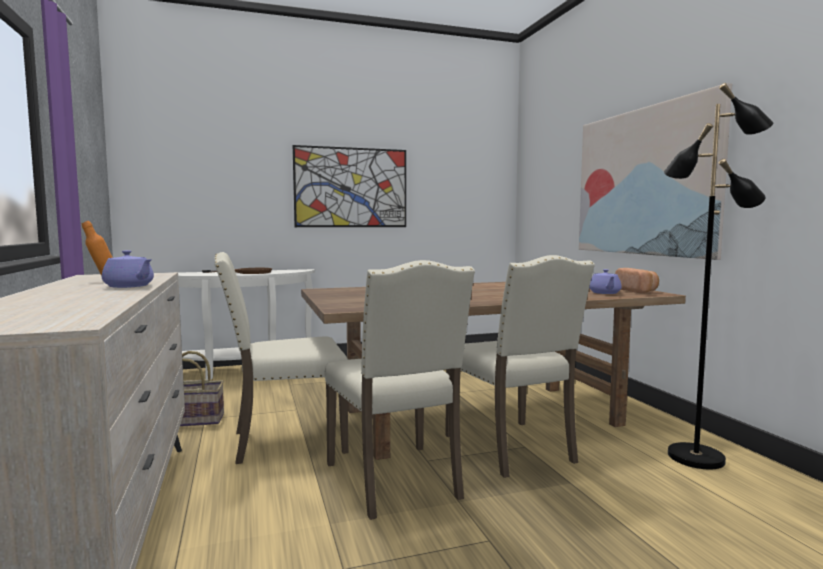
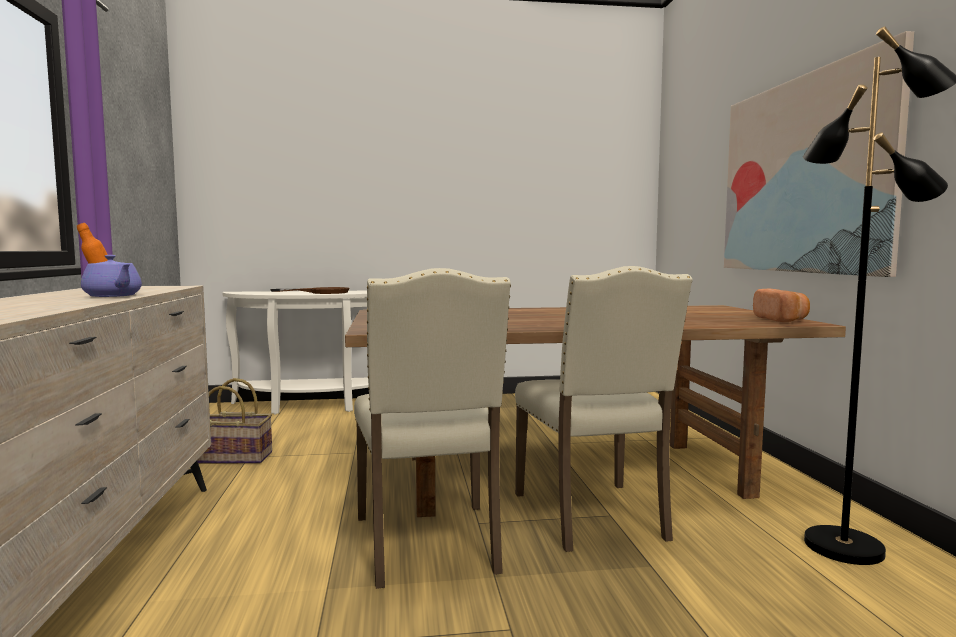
camera: 10 degrees right, 0 degrees up
beige chair [214,252,349,464] -> none
picture [293,145,406,227] -> none
purple teapot [589,269,622,294] -> none

